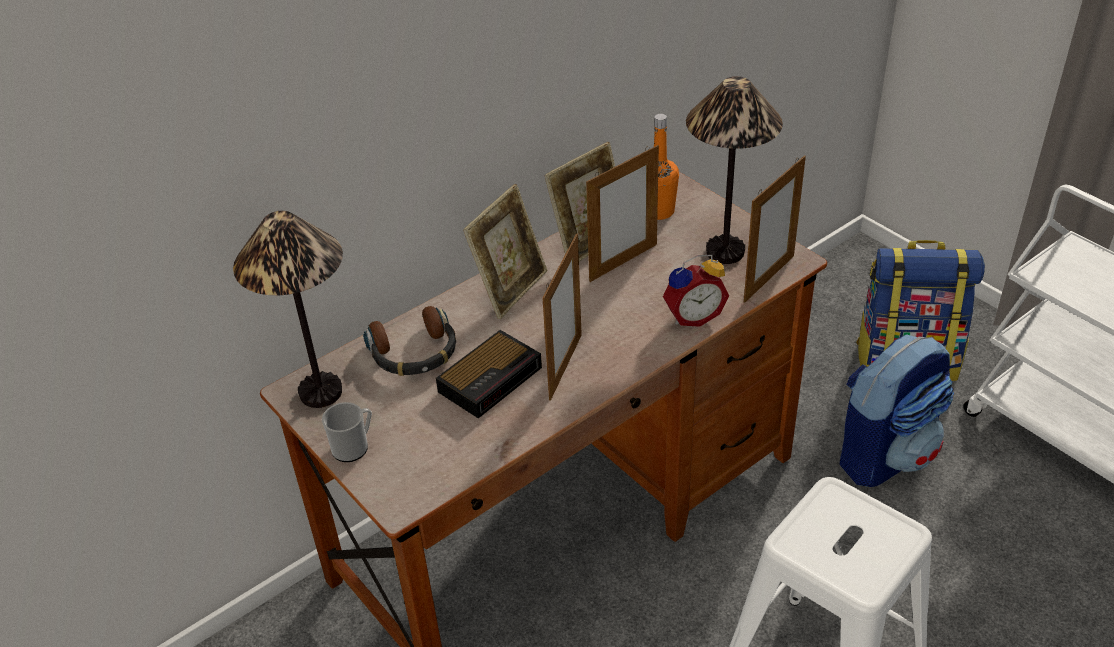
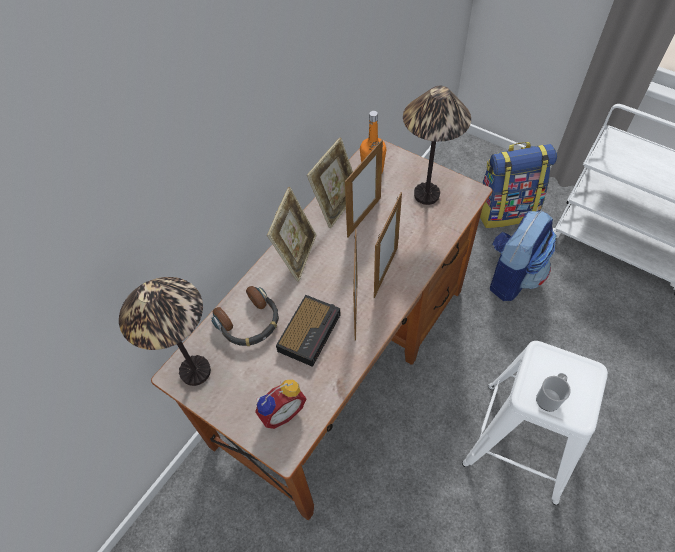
camera: 15 degrees left, 15 degrees up
mug [322,402,372,462] -> mug moved to [536,376,571,412]
alarm clock [663,255,729,327] -> alarm clock moved to [255,380,307,429]
picture frame [744,155,806,303] -> picture frame moved to [374,192,402,298]

